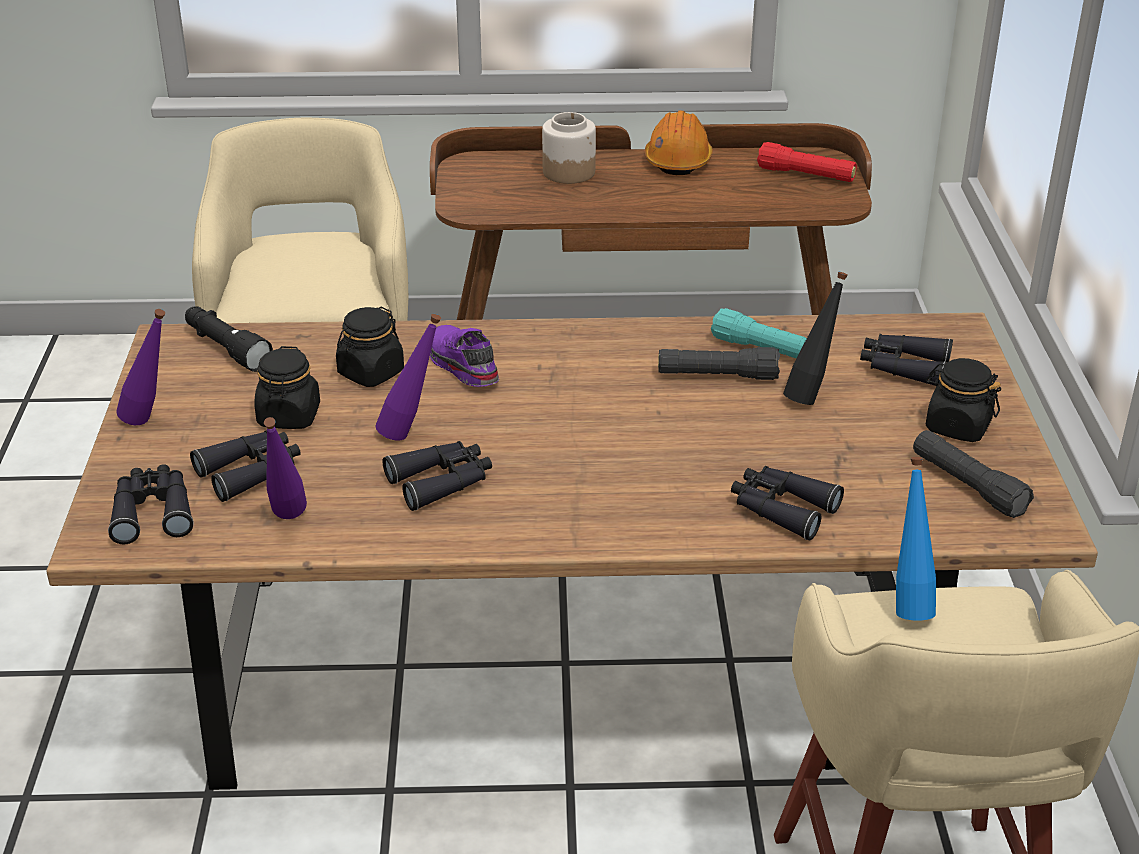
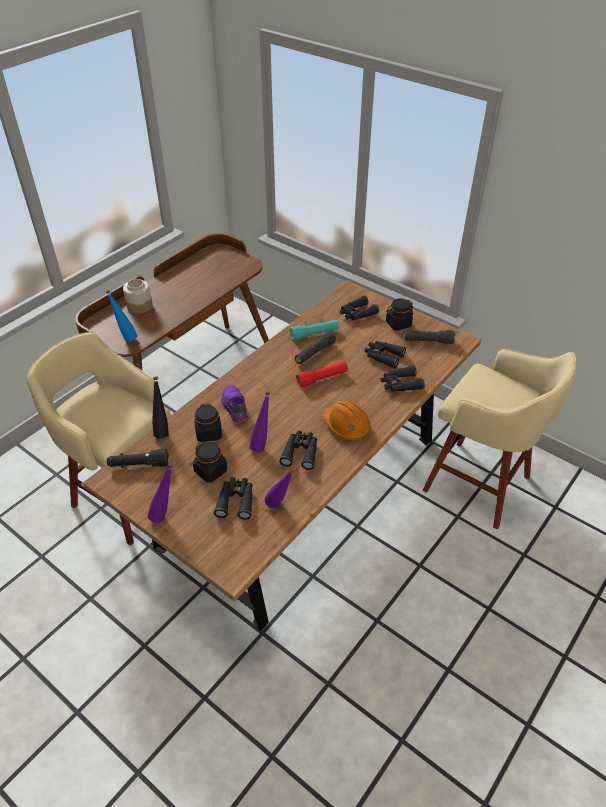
camera: 50 degrees left, 10 degrees up
black binoculars [108,464,194,544] -> black binoculars moved to [364,341,406,369]
purple shoe [430,325,499,387] -> purple shoe turned 60 degrees clockwise [222,385,248,423]
orange hard hat [645,111,713,175] -> orange hard hat moved to [322,400,371,440]
red flashlight [757,142,857,182] -> red flashlight moved to [296,361,348,387]
black bottle [783,272,848,405] -> black bottle moved to [152,376,169,438]
blue bottle [896,457,936,621] -> blue bottle moved to [106,290,138,342]

